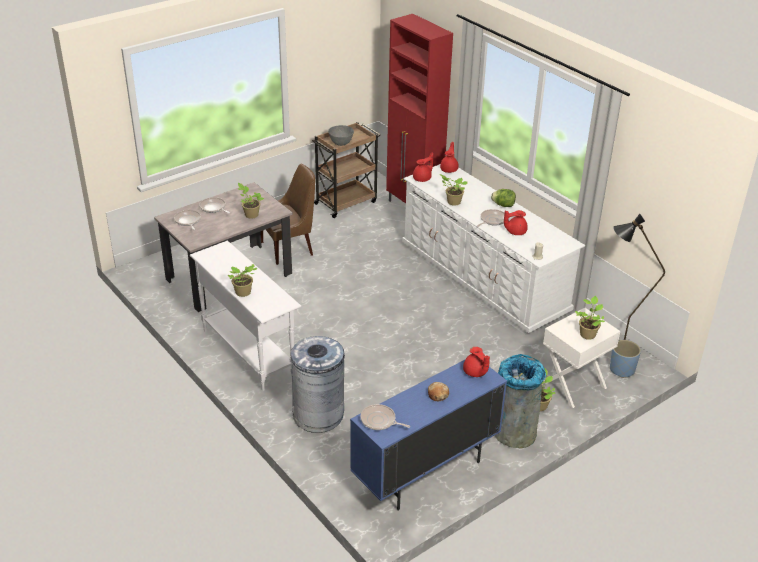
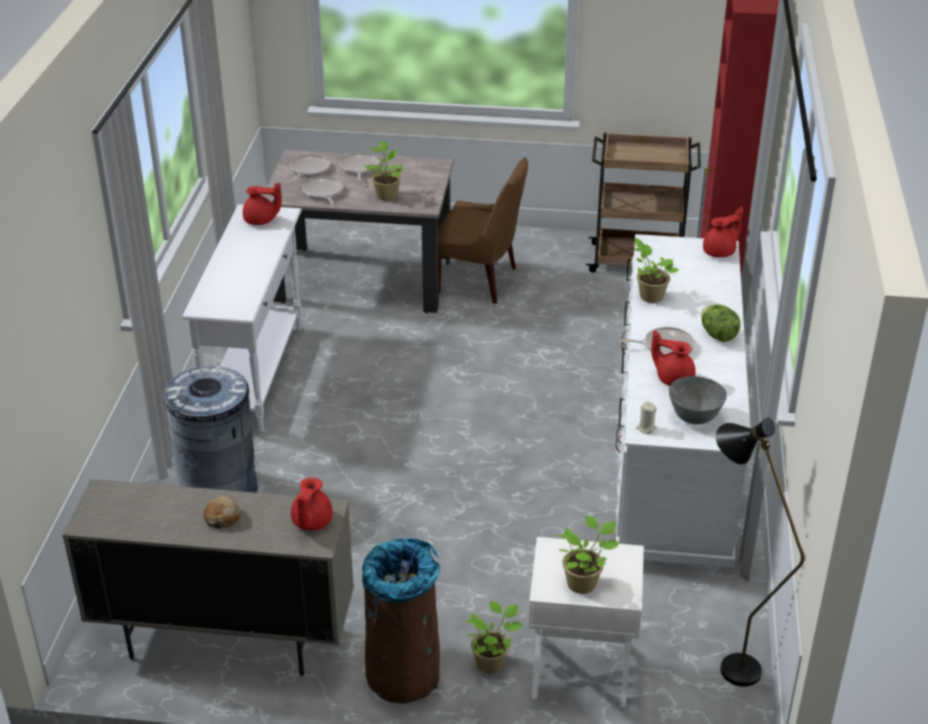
camera: 45 degrees right, 0 degrees up
potted plant [228,264,258,297] -> none
grey bowl [328,125,354,146] -> grey bowl moved to [669,376,727,424]
blue cabinet [350,360,507,511] -> beige cabinet [62,479,354,676]
frying pan [361,404,410,430] -> frying pan moved to [302,177,343,205]
red teapot [413,152,433,182] -> red teapot moved to [243,182,282,225]
grey trash can [495,354,546,448] -> brown trash can [362,538,440,703]
blue planter [610,340,641,378] -> none

